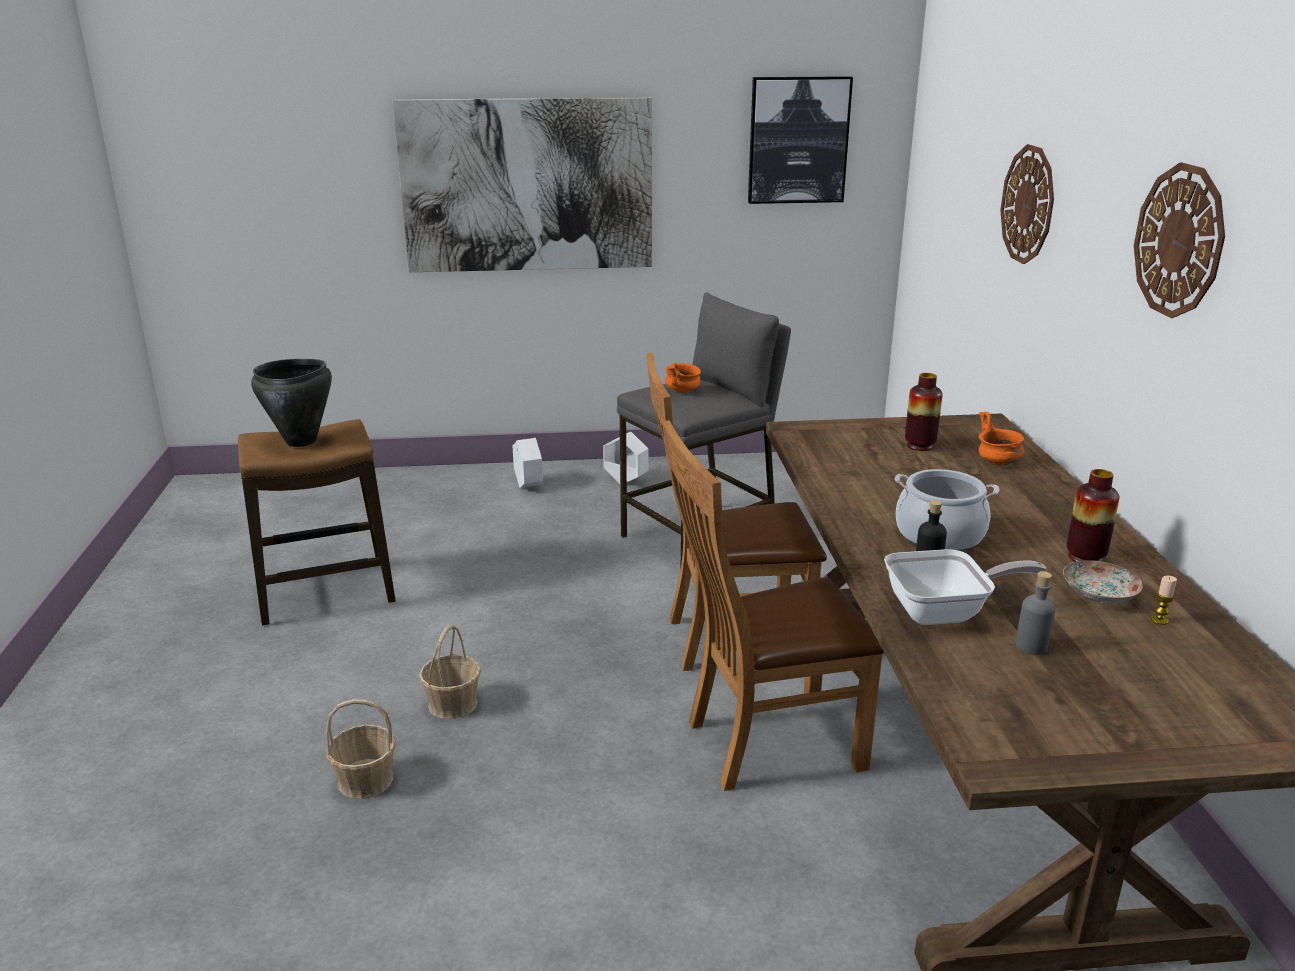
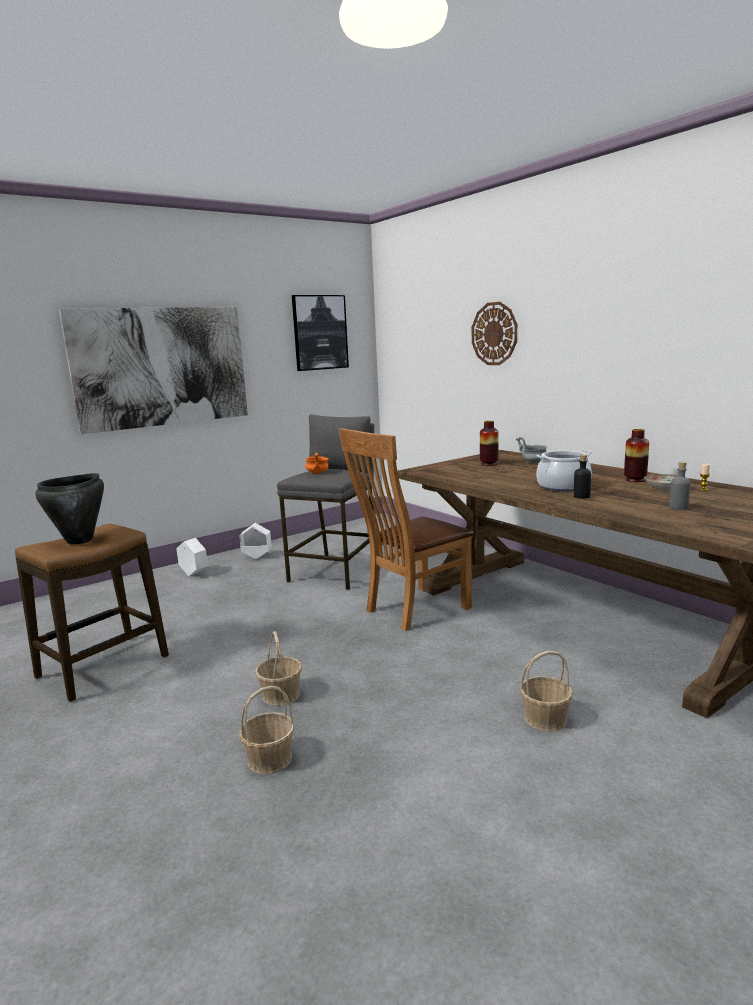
camera: 30 degrees left, 10 degrees down
brown chair [662,420,884,791] -> none
frying pan [884,549,1047,625] -> none
orange bowl [978,412,1024,465] -> grey bowl [516,437,547,463]
wall clock [1134,162,1225,318] -> none
none -> basket [520,651,573,732]

